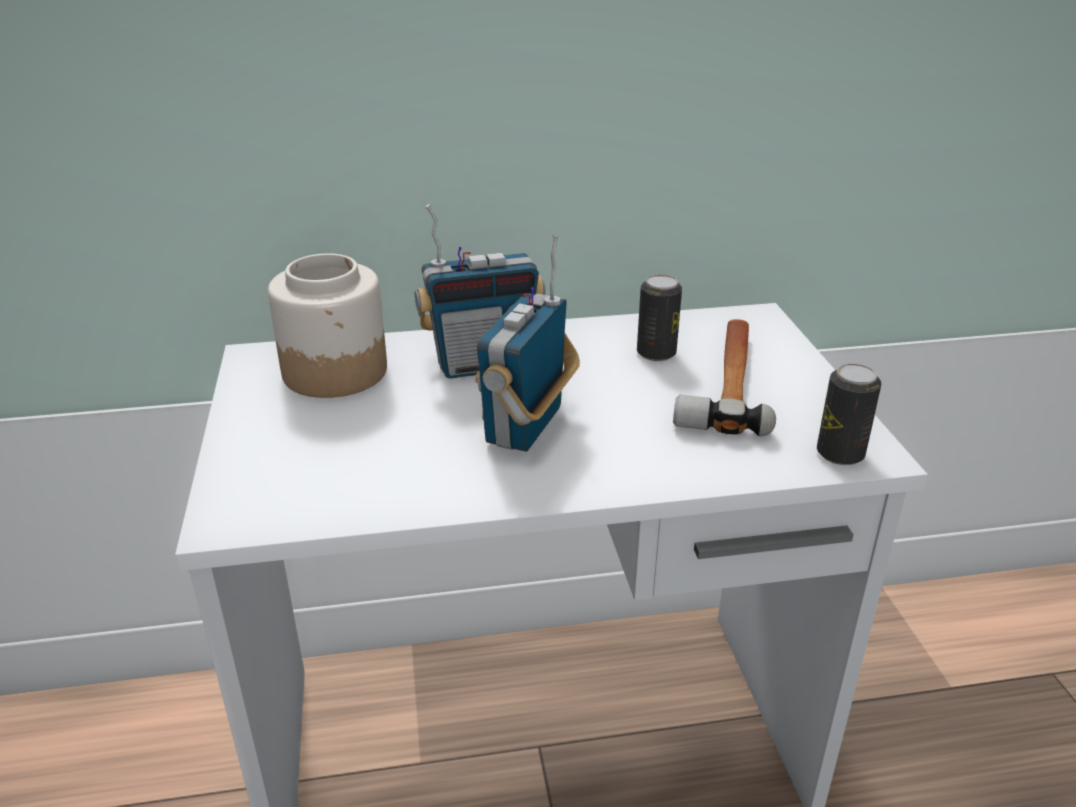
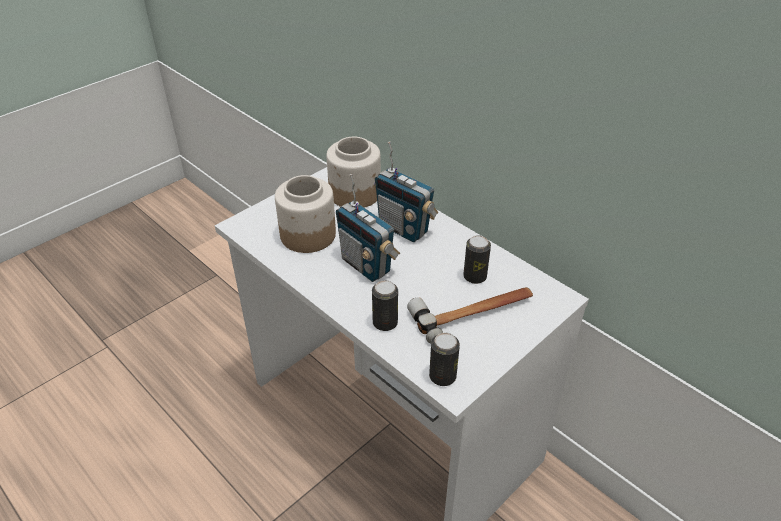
camera: 55 degrees right, 10 degrees up
radio [475,235,580,452] -> radio turned 120 degrees counterclockwise [336,174,400,282]
none -> jar [275,175,336,253]
none -> can [372,280,398,331]

